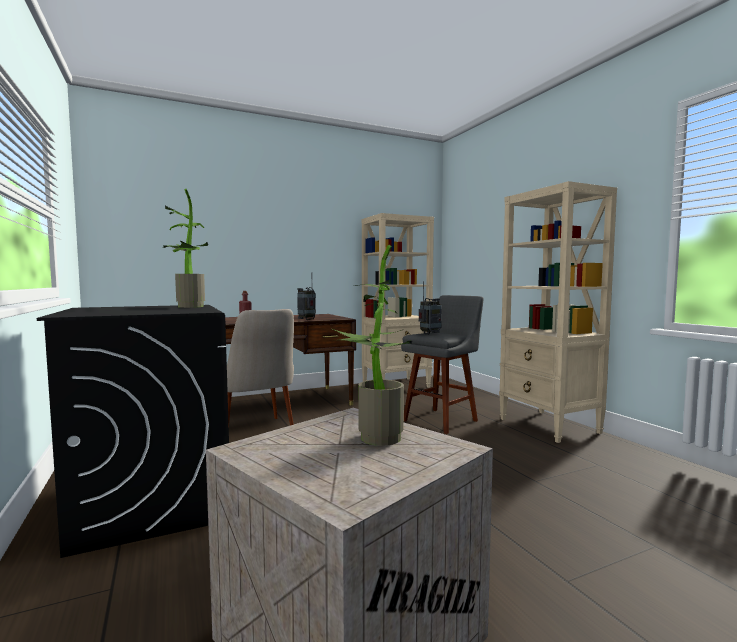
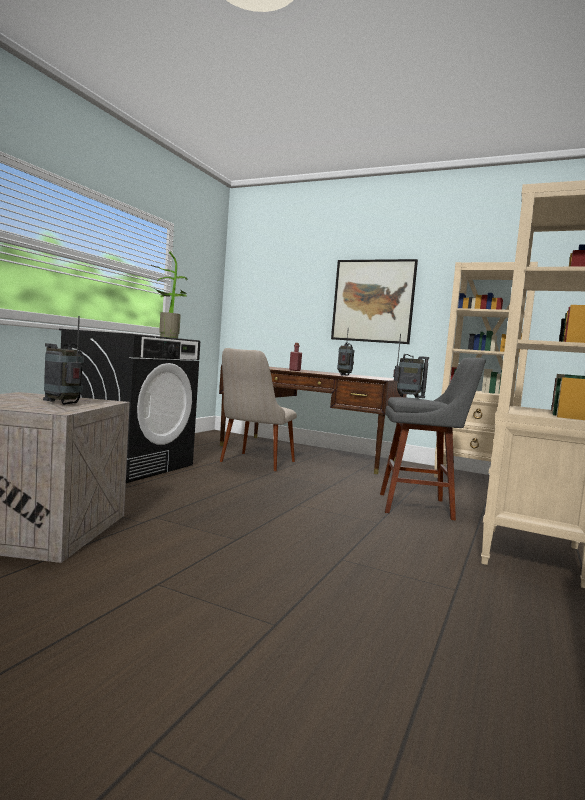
camera: 50 degrees right, 0 degrees up
potted plant [332,245,412,446] -> radio [43,316,84,405]
none -> picture [331,259,418,344]

